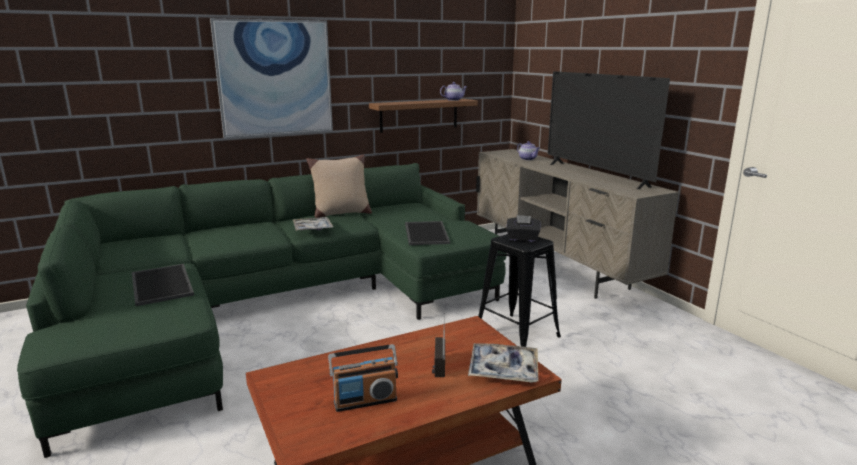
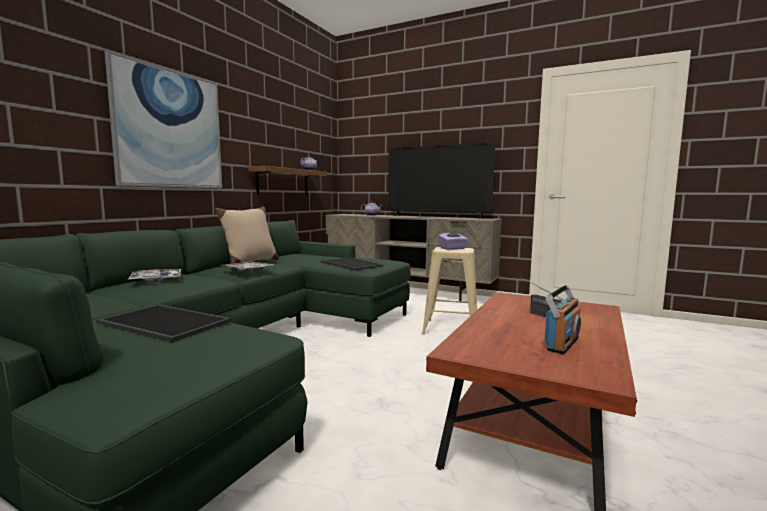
camera: 35 degrees left, 10 degrees down
tray [468,343,538,382] -> tray moved to [128,269,181,282]
black stool [478,234,561,347] -> beige stool [422,247,477,335]
black tissue box [506,215,541,242] -> purple tissue box [438,229,468,250]

